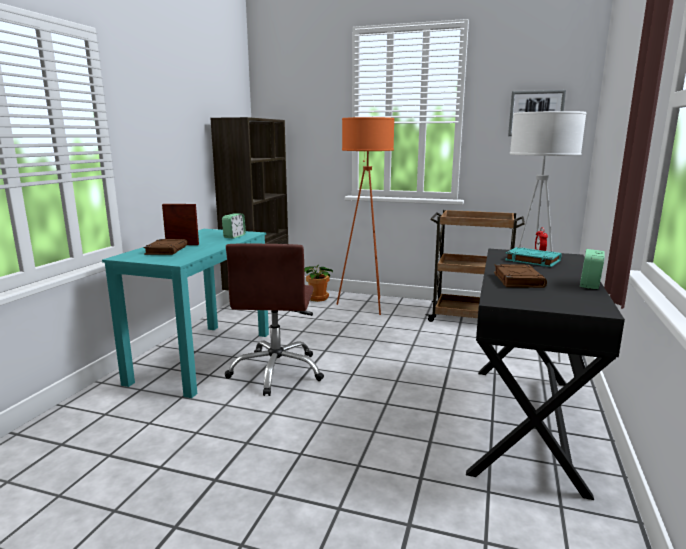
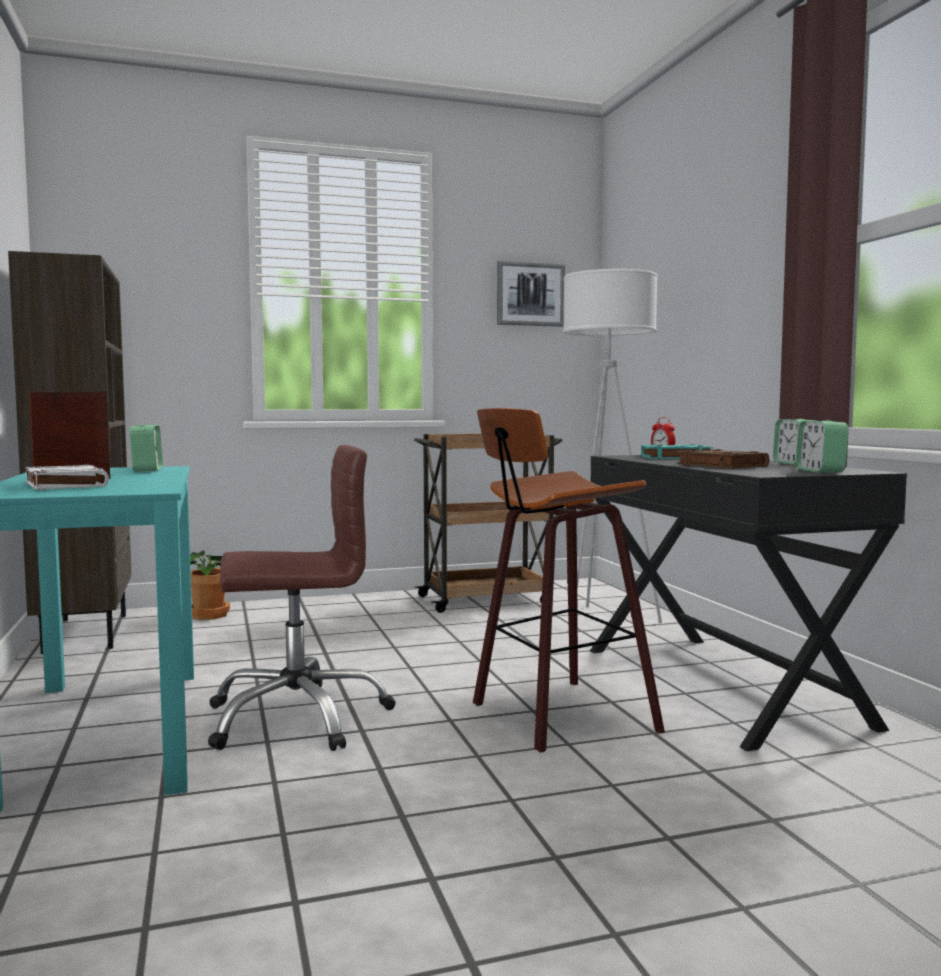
camera: 35 degrees left, 10 degrees down
brown book [144,239,188,255] -> white book [26,464,109,490]
brown office chair [225,243,324,396] -> brown office chair turned 75 degrees counterclockwise [208,445,396,751]
orange floor lamp [337,117,395,315] -> none
none -> stool [473,408,665,753]
none -> alarm clock [796,420,849,473]

